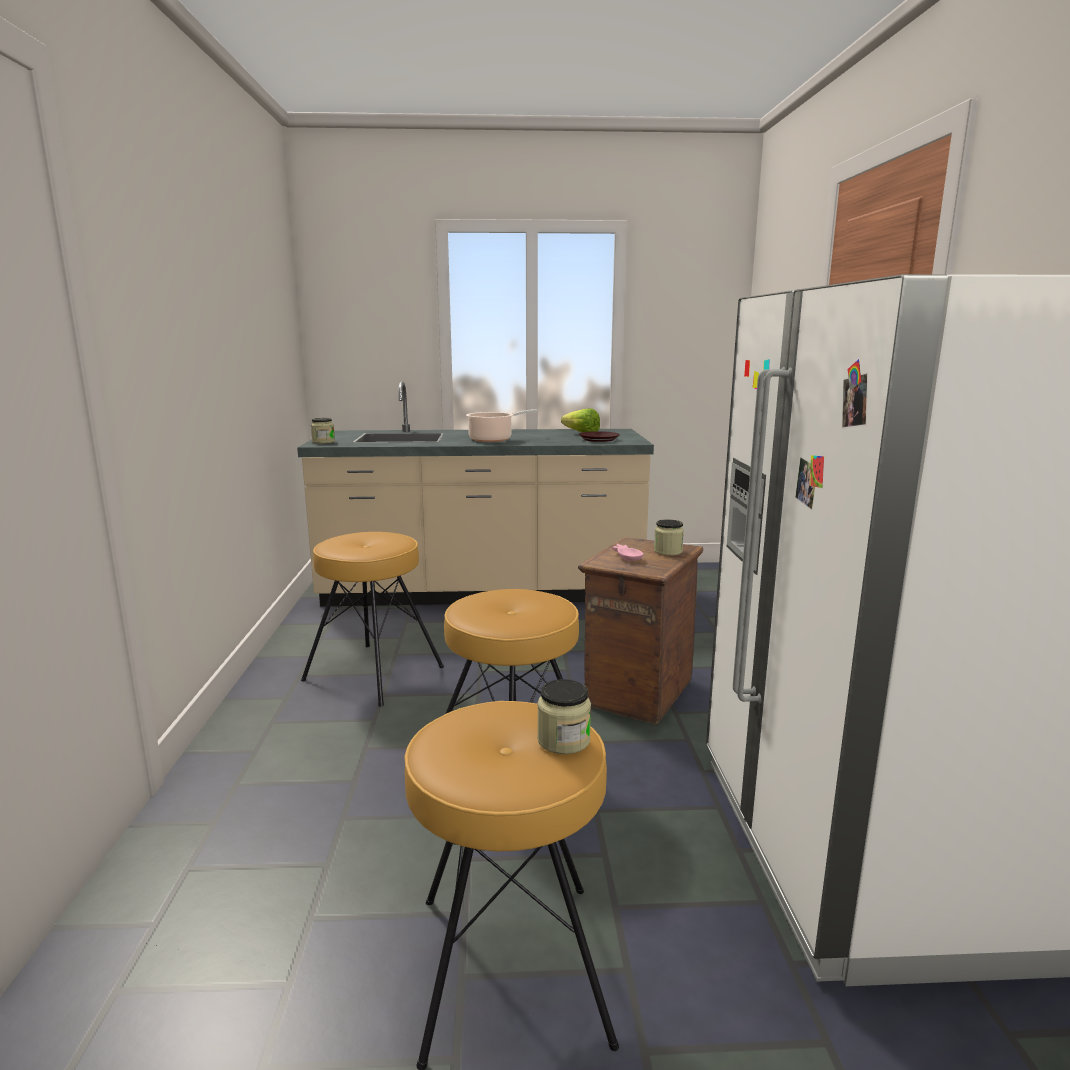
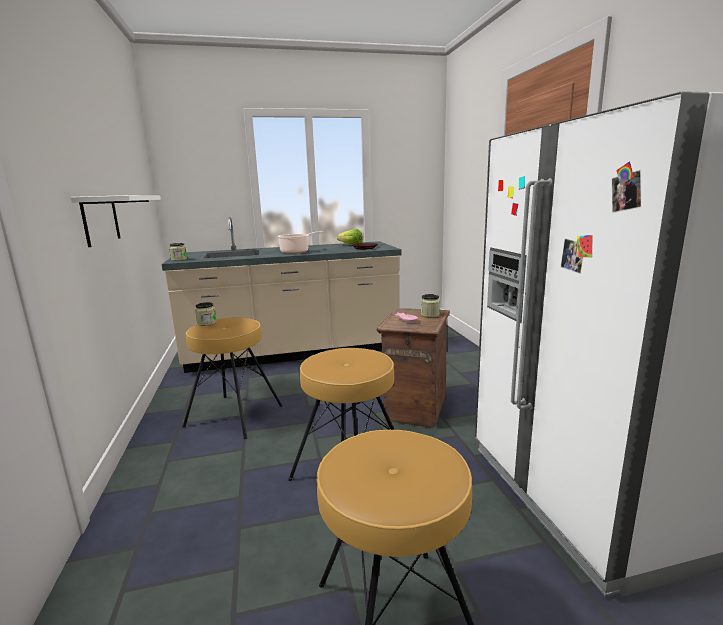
camera: 10 degrees left, 0 degrees up
jar [537,679,591,754] -> jar moved to [195,302,217,326]
none -> white shelf [70,195,161,247]

